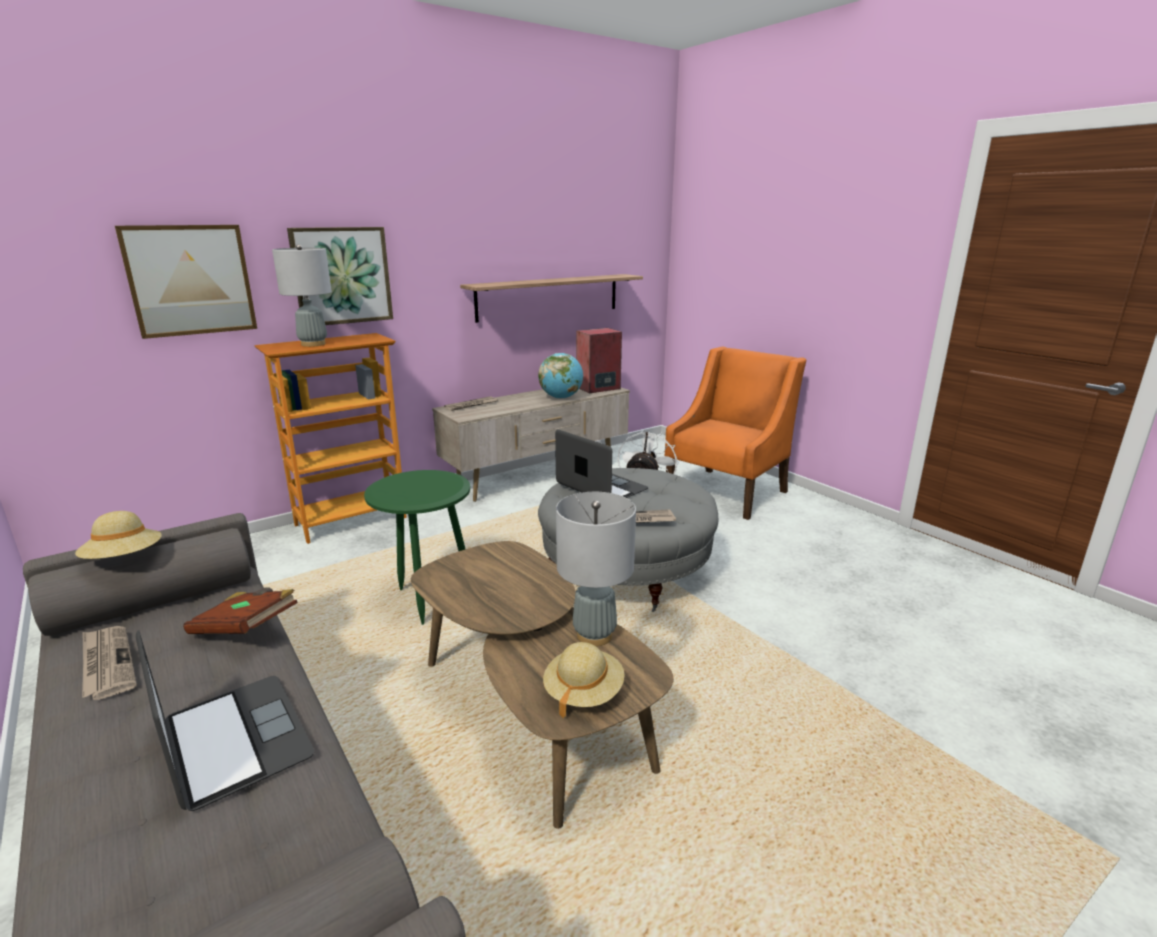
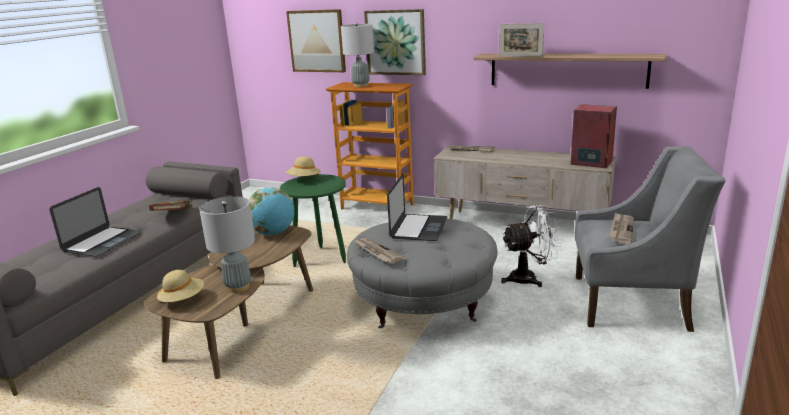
camera: 60 degrees right, 0 degrees up
beige hat [75,511,162,559] -> beige hat moved to [286,156,321,176]
newspaper [82,626,137,700] -> newspaper moved to [609,213,634,243]
globe [538,353,583,399] -> globe moved to [249,187,294,236]
orange armchair [665,347,806,520] -> grey armchair [575,146,725,332]
none -> picture frame [499,23,544,57]

